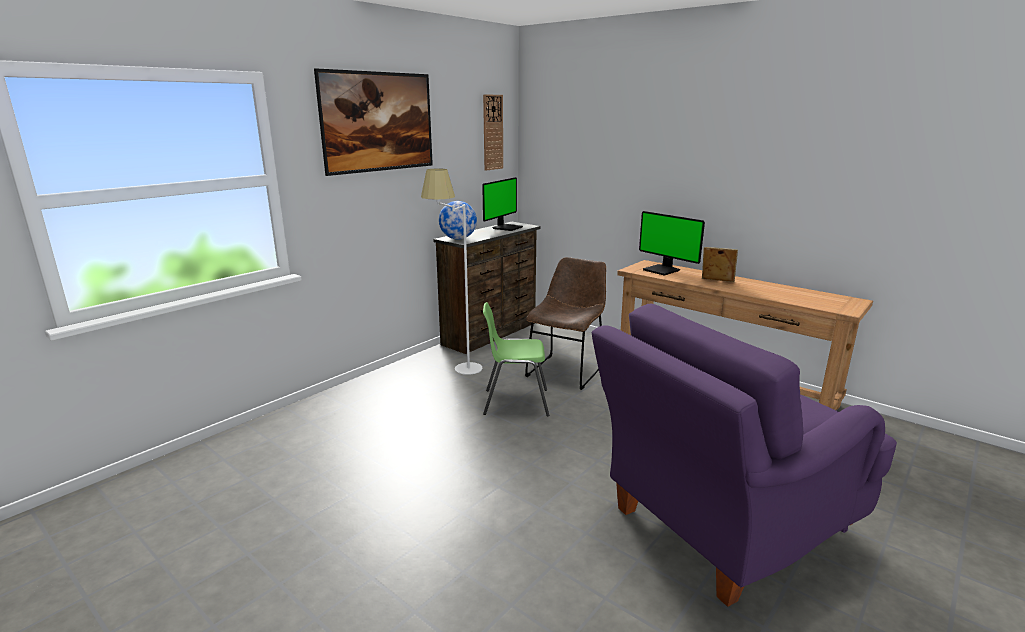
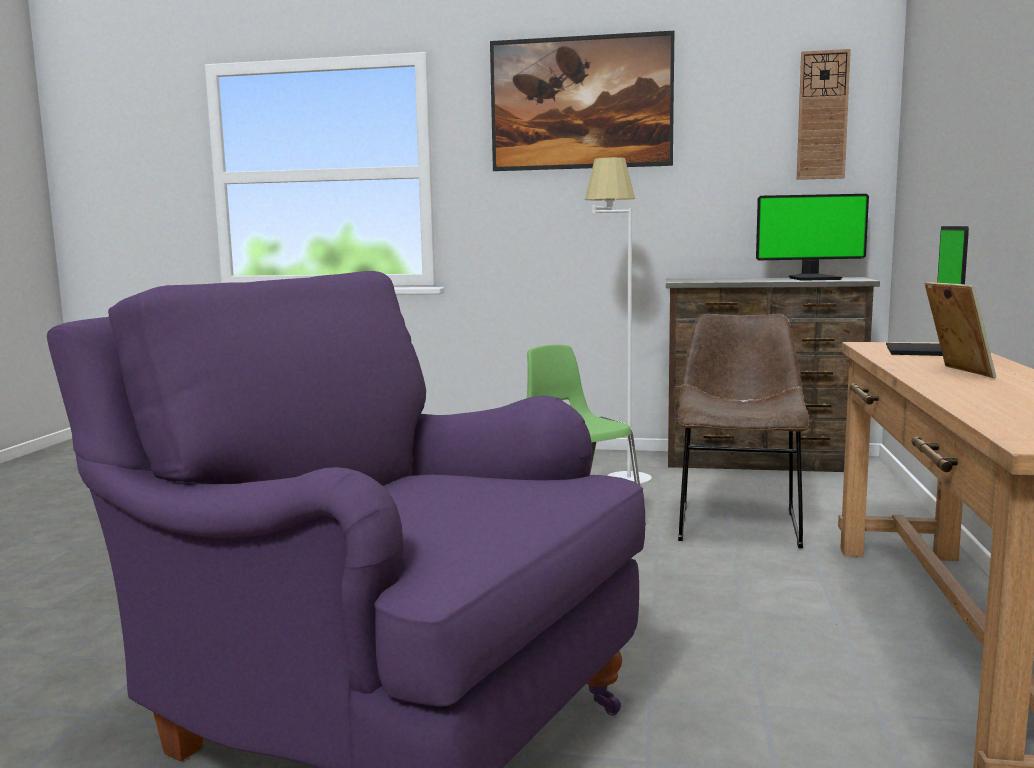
camera: 60 degrees right, 10 degrees down
globe [439,201,477,240] -> none
brown chair [525,257,606,390] -> brown chair turned 75 degrees counterclockwise [678,314,809,548]

